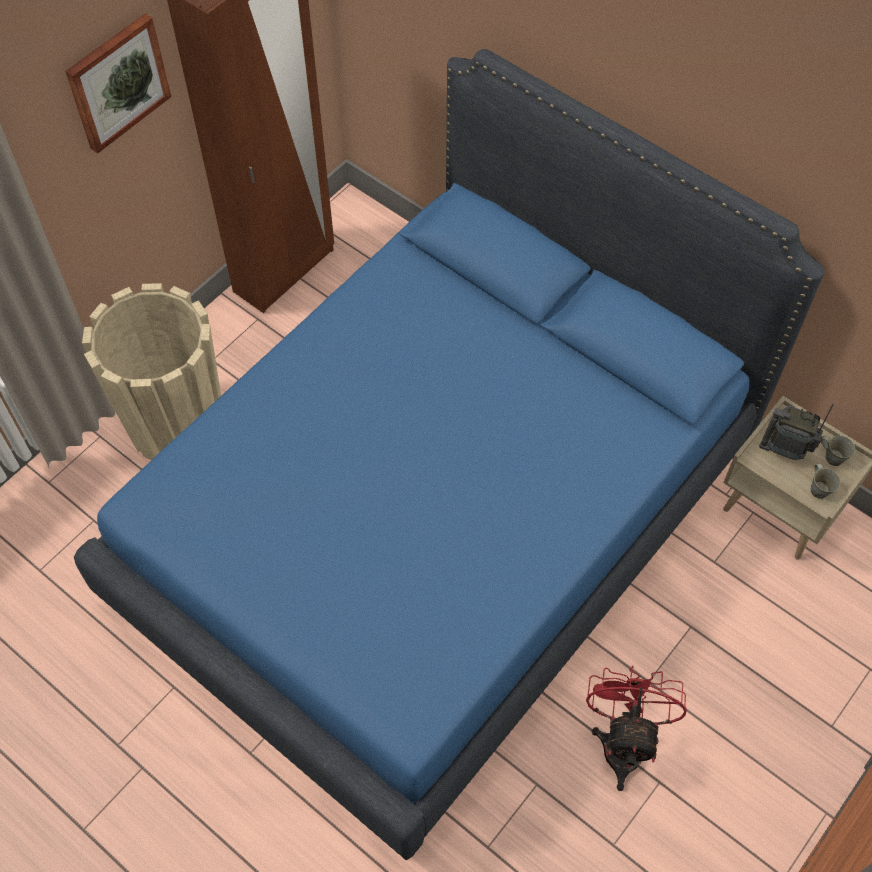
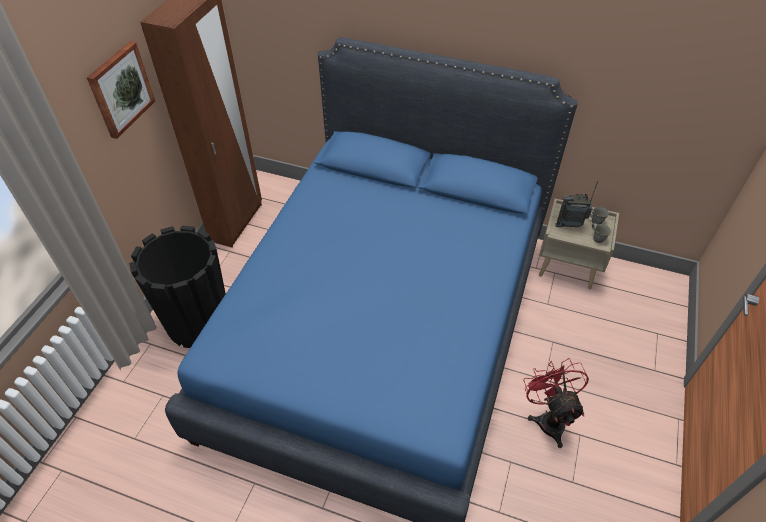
camera: 20 degrees left, 10 degrees down
beige planter [82,283,221,460] -> black planter [129,225,226,348]

